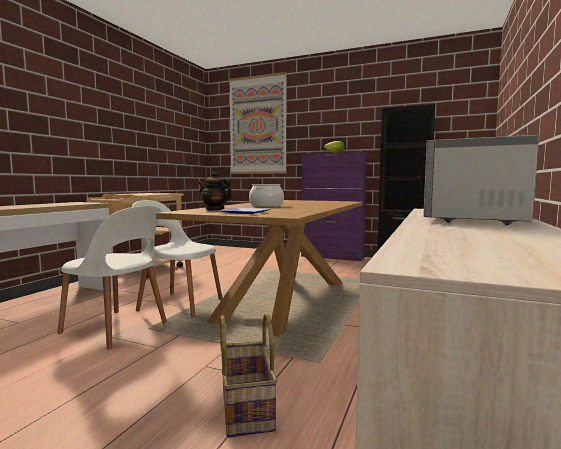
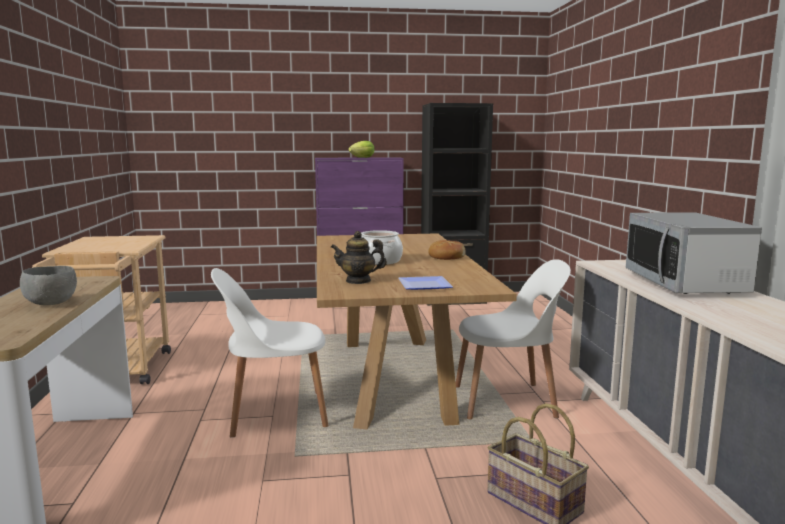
camera: 30 degrees left, 5 degrees up
white chair [58,206,167,349] -> white chair moved to [456,259,571,419]
picture [229,72,287,174] -> none
none -> grey bowl [20,266,77,305]
none -> bread [428,240,466,260]

